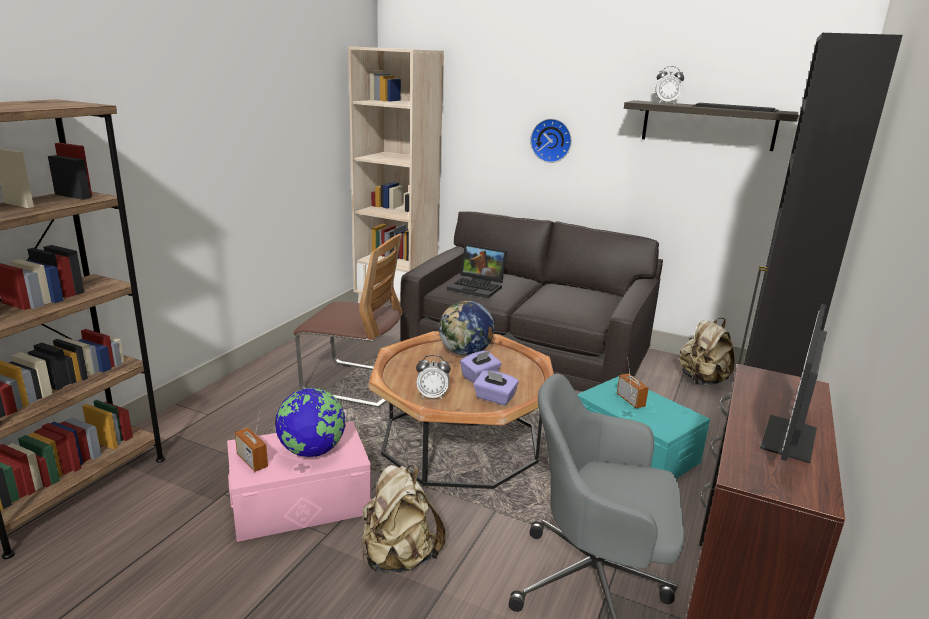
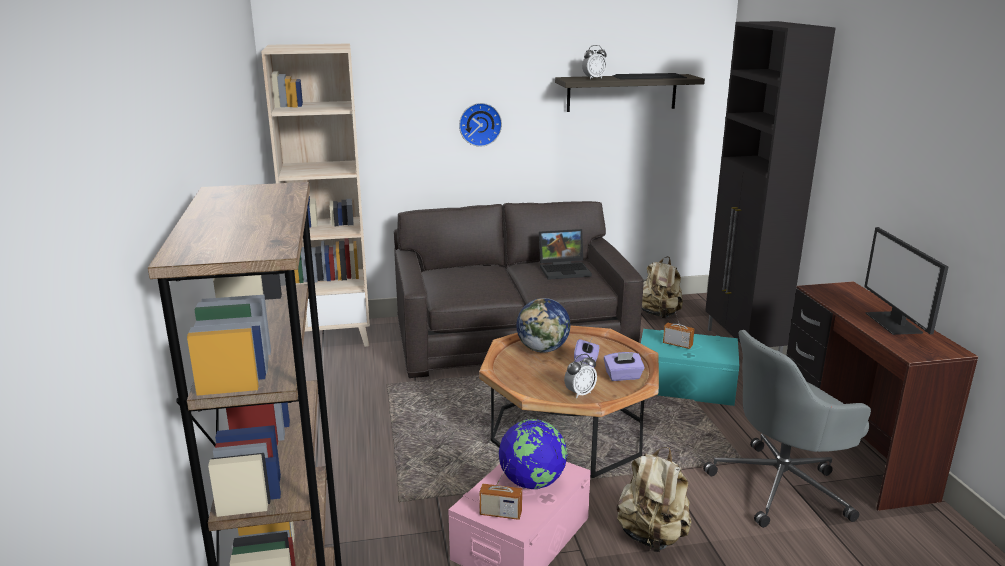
camera: 35 degrees left, 0 degrees up
chair [294,233,403,408] -> none
laptop [447,244,507,298] -> laptop moved to [539,229,592,280]

